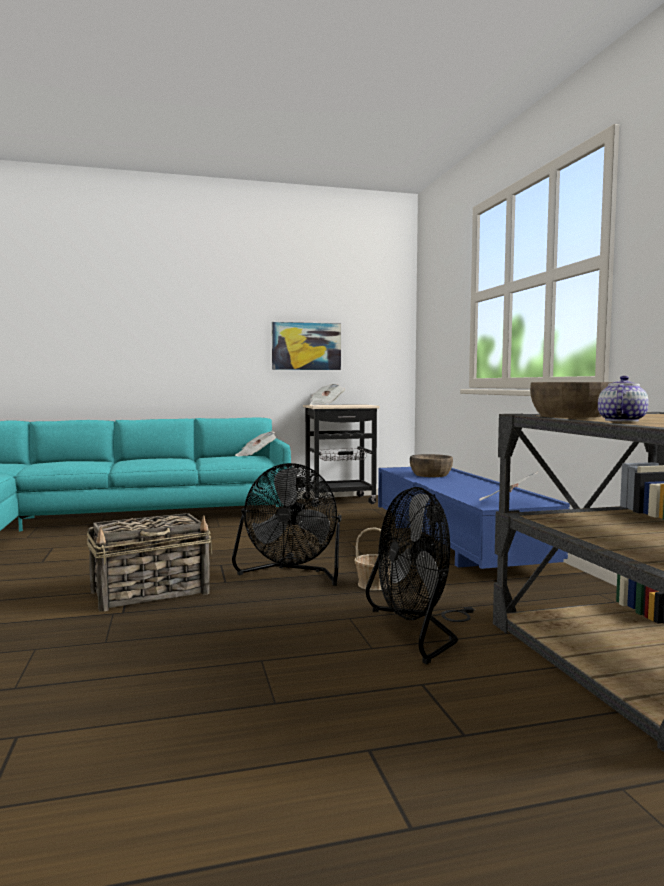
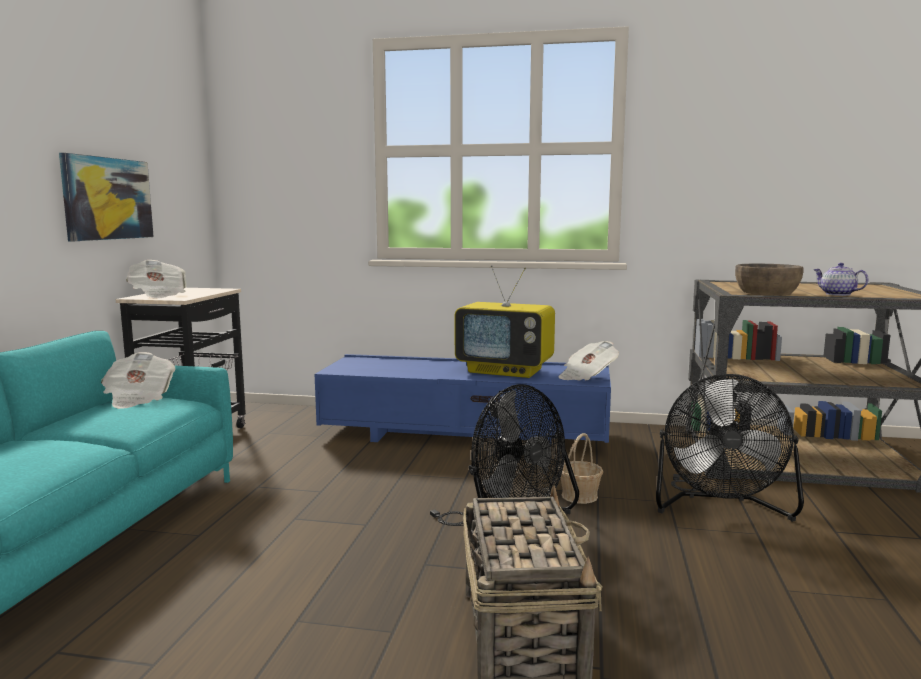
camera: 65 degrees left, 5 degrees up
brown bowl [410,454,453,477] -> none
none -> television [455,265,555,378]

